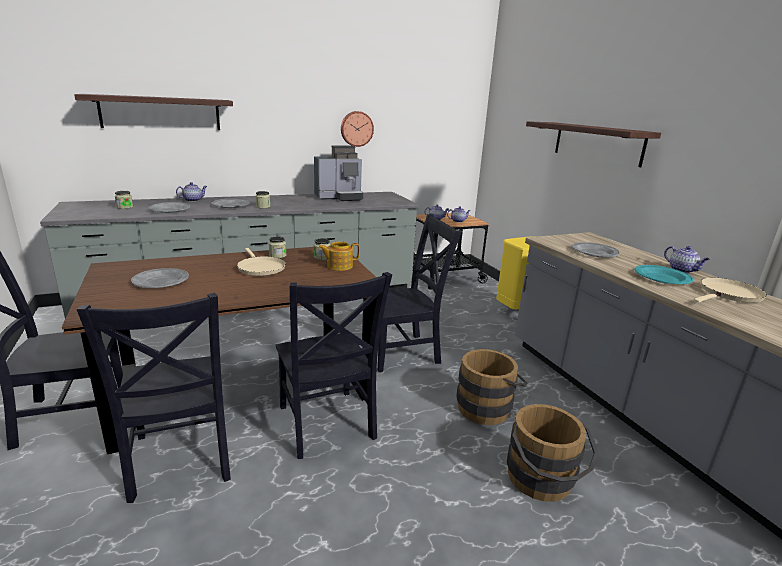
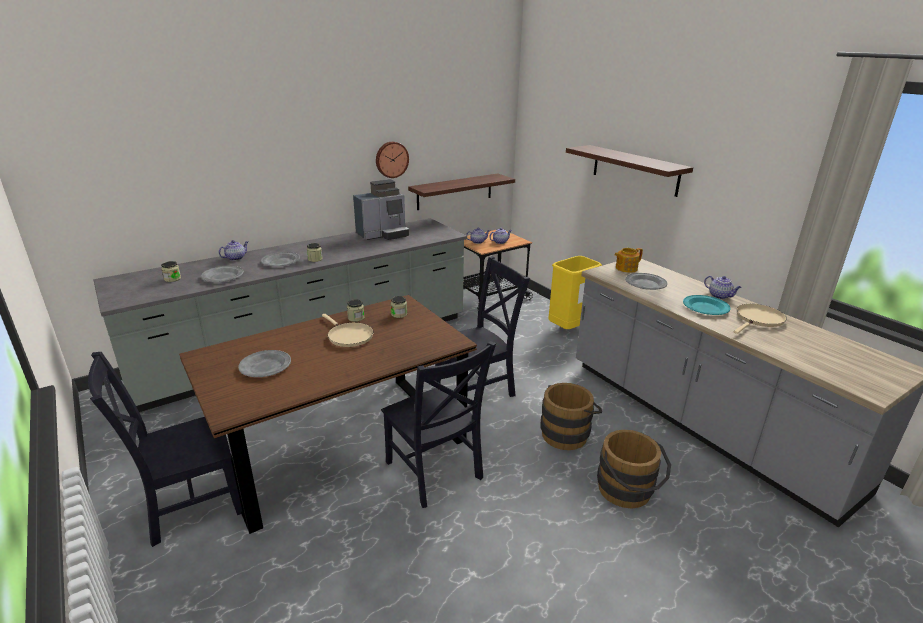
camera: 10 degrees left, 5 degrees up
shelf [74,94,233,130] -> shelf moved to [408,174,515,210]
black chair [77,293,231,503] -> none
teapot [318,242,360,271] -> teapot moved to [615,248,643,273]

